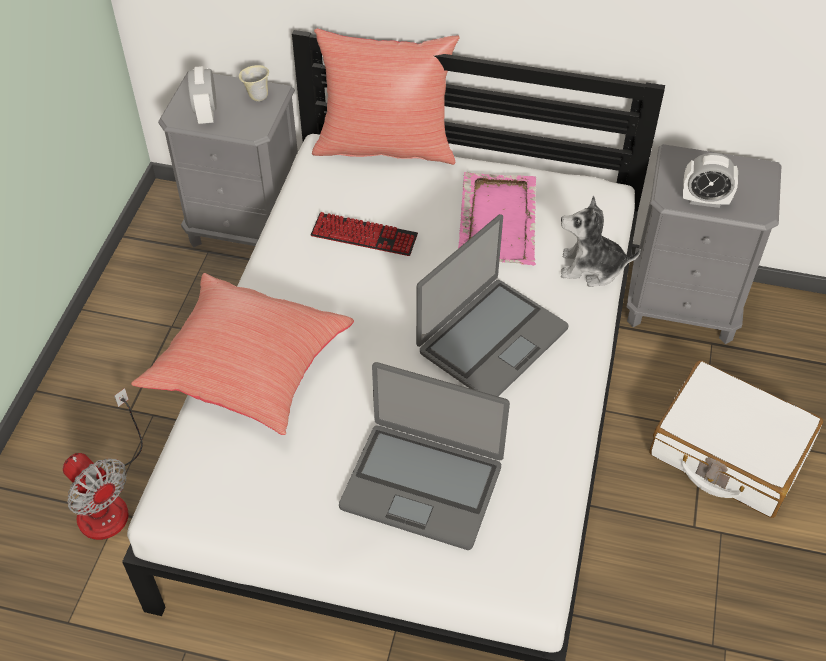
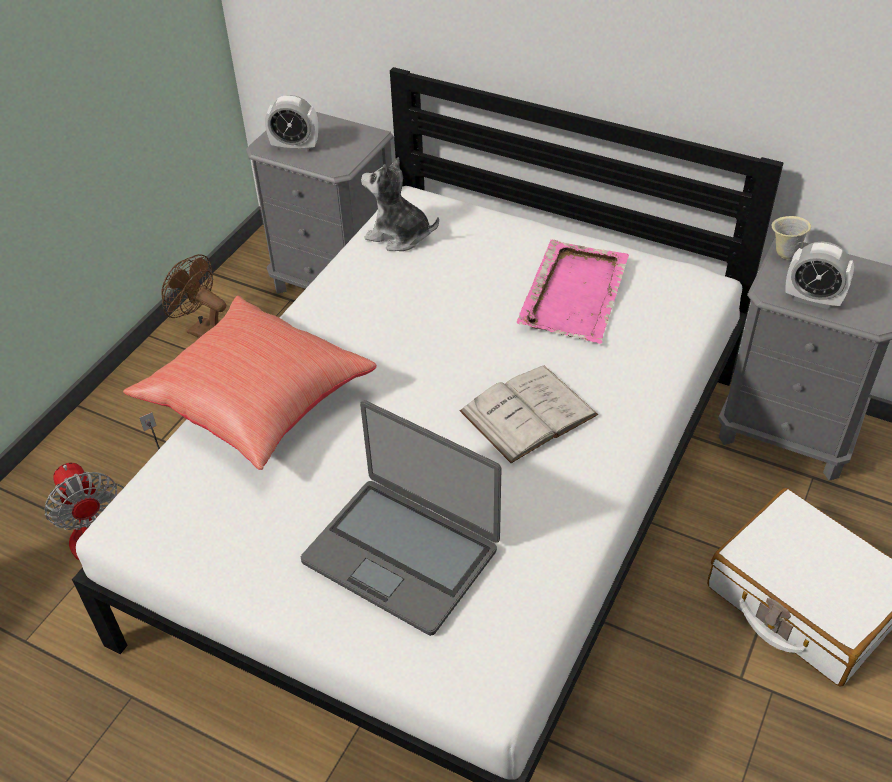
camera: 15 degrees right, 5 degrees down
alarm clock [188,66,217,124] -> alarm clock turned 90 degrees counterclockwise [265,95,318,152]
beige mug [239,65,269,101] -> beige mug moved to [771,216,811,259]
keyboard [311,212,418,256] -> none
red pillow [312,29,460,165] -> none
laptop [416,214,569,397] -> white book [460,366,598,463]
plush toy [561,196,641,287] -> plush toy moved to [361,157,439,251]
none -> brown fan [162,254,226,338]

